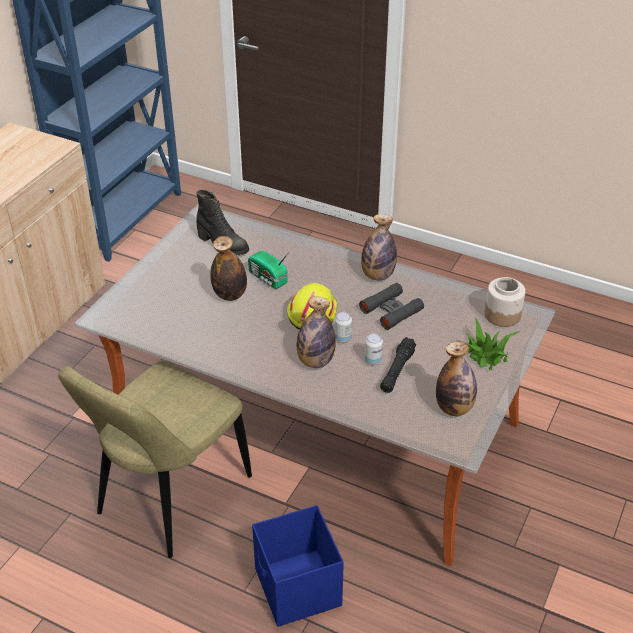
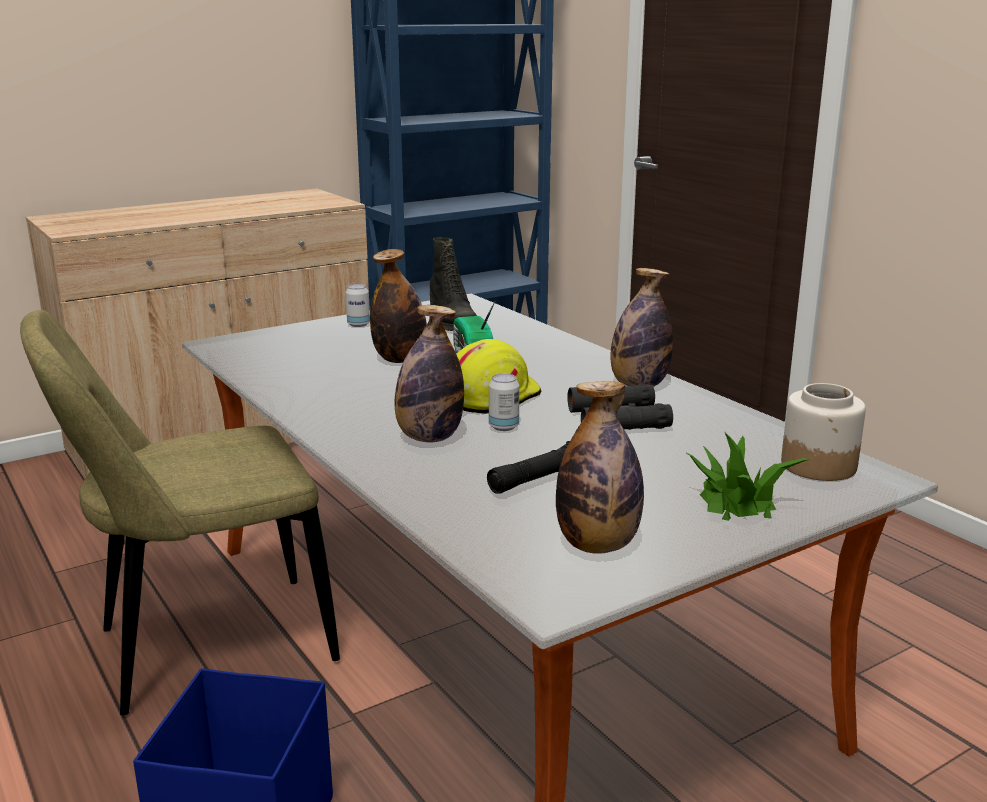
camera: 30 degrees right, 20 degrees down
can [365,333,383,365] -> can moved to [345,284,370,327]

